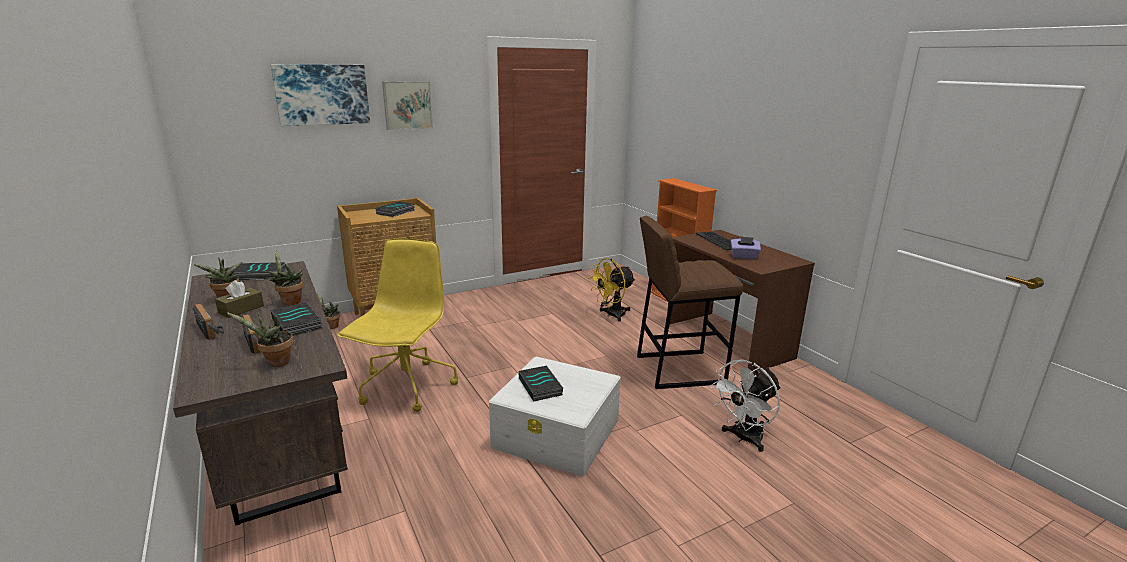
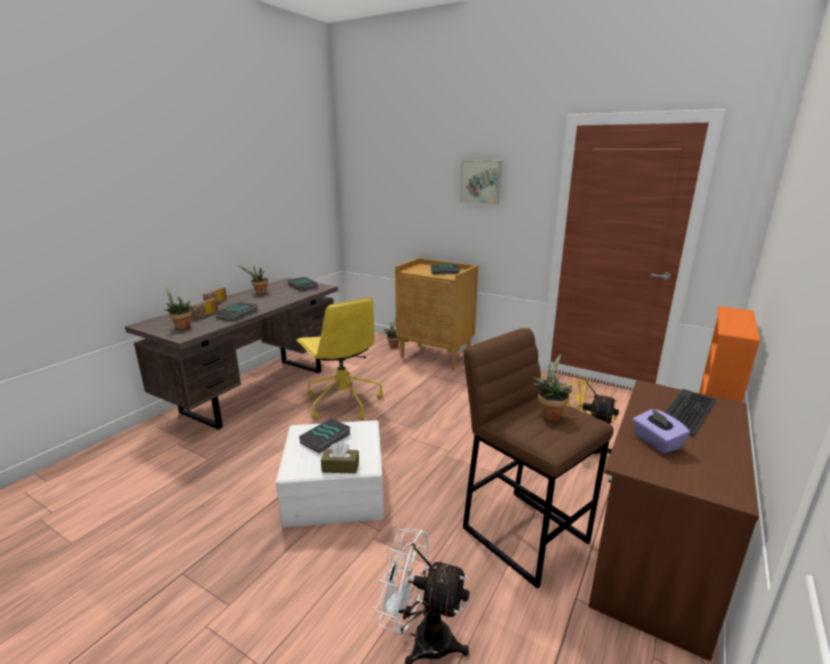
camera: 60 degrees right, 0 degrees up
brown tissue box [215,280,264,318] -> brown tissue box moved to [321,442,359,474]
potted plant [267,250,304,305] -> potted plant moved to [533,354,573,421]
picture [271,64,370,126] -> none
yellow office chair [338,238,458,412] -> yellow office chair turned 75 degrees clockwise [296,298,383,420]

